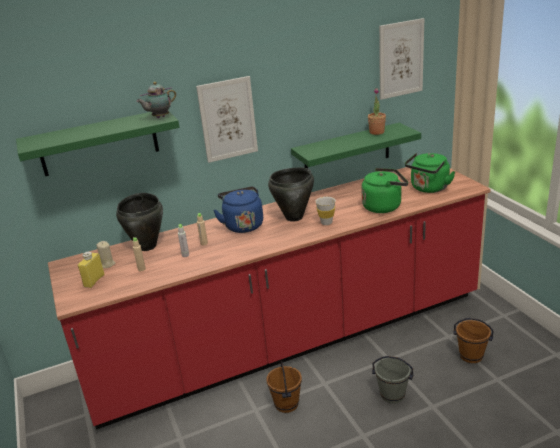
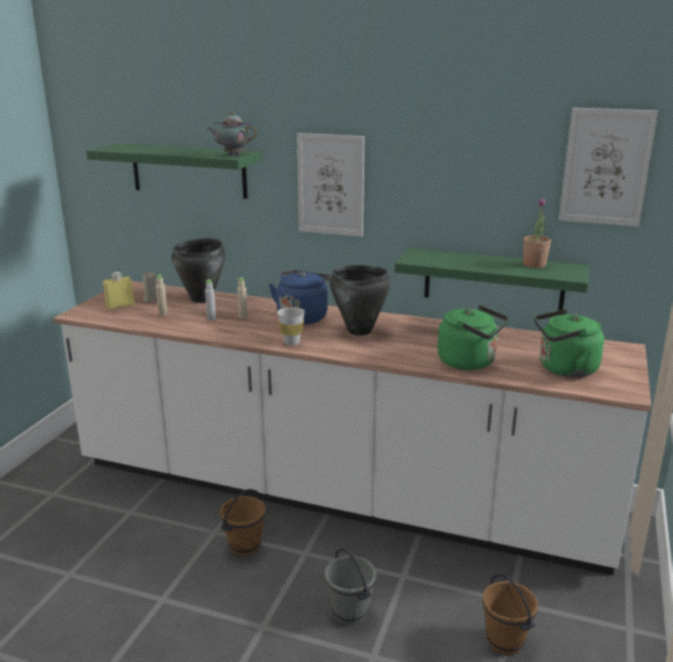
camera: 40 degrees right, 5 degrees down
red counter [48,167,491,430] -> white counter [53,281,651,575]
white cup [315,197,336,225] -> white cup moved to [277,307,305,346]

